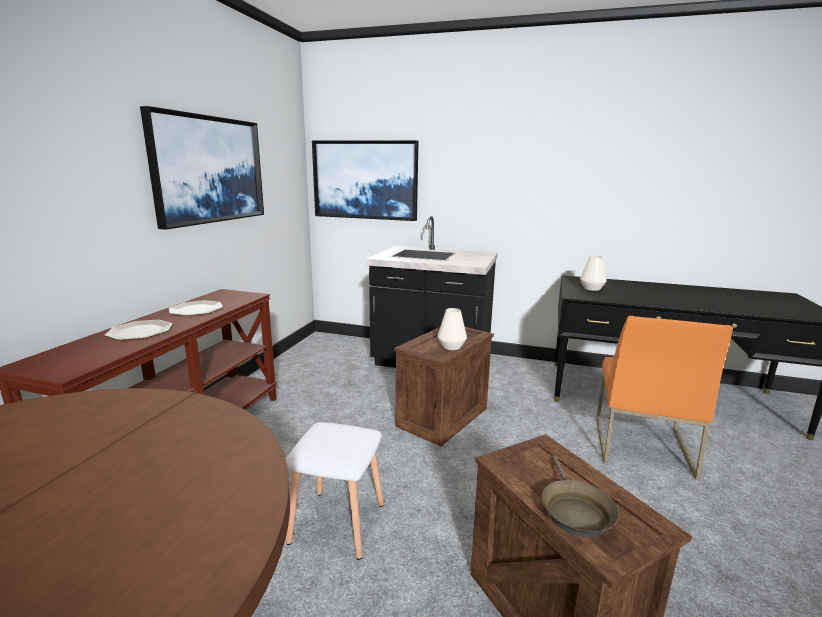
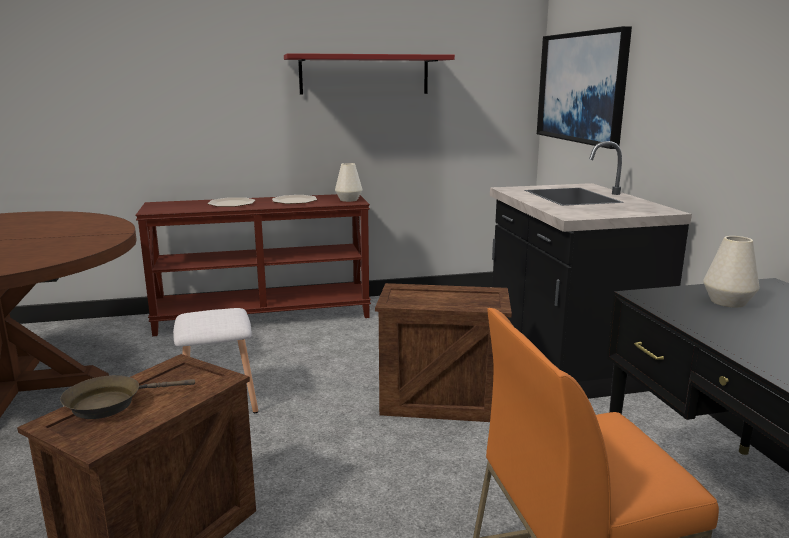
camera: 60 degrees right, 0 degrees up
picture [140,106,264,230] -> red shelf [284,53,455,95]
white vase [438,308,467,350] -> white vase moved to [335,163,362,202]

